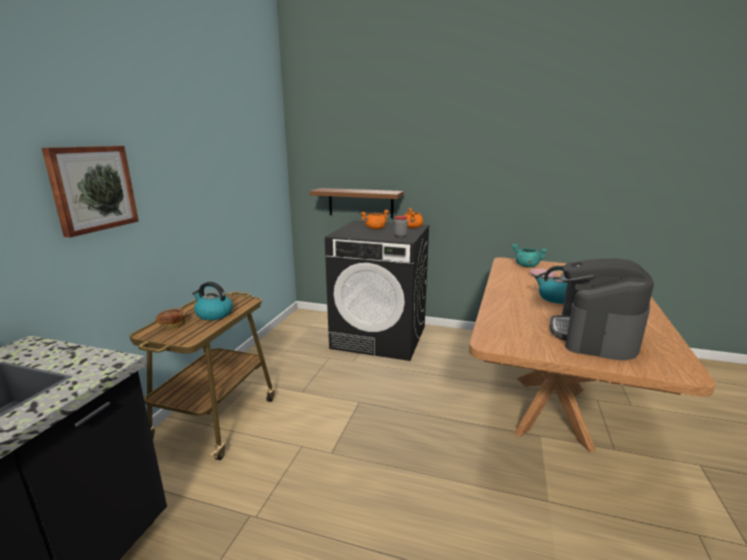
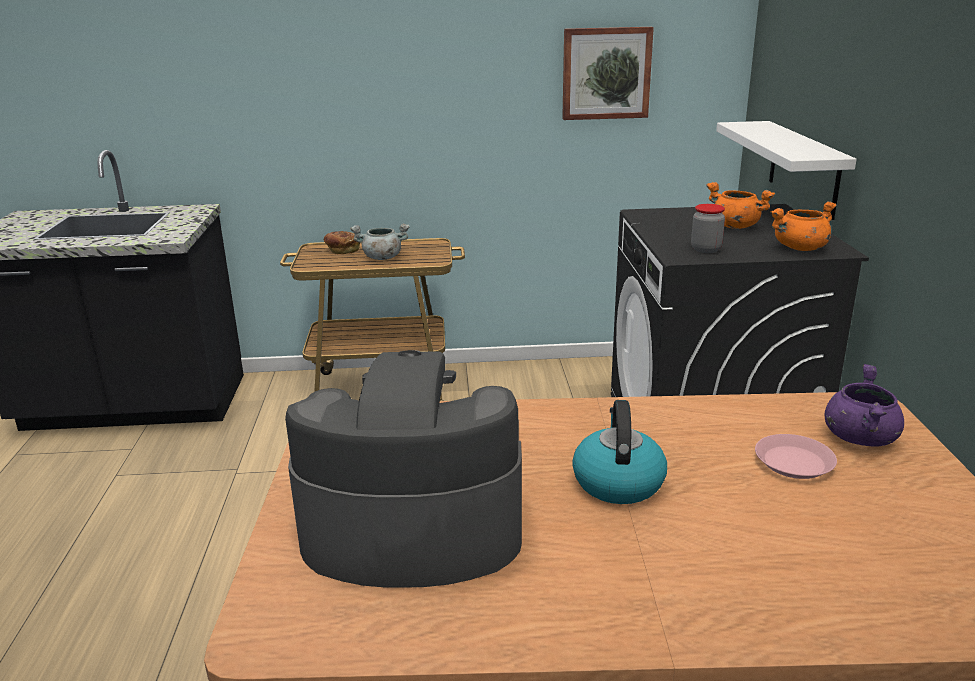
camera: 70 degrees right, 5 degrees up
picture [42,146,139,237] -> picture moved to [562,27,654,120]
kettle [192,282,233,320] -> grey cooking pot [350,224,410,260]
brown shelf [309,188,404,218] -> white shelf [716,121,857,220]
turquoise cooking pot [512,244,548,267] -> purple cooking pot [825,364,904,447]

